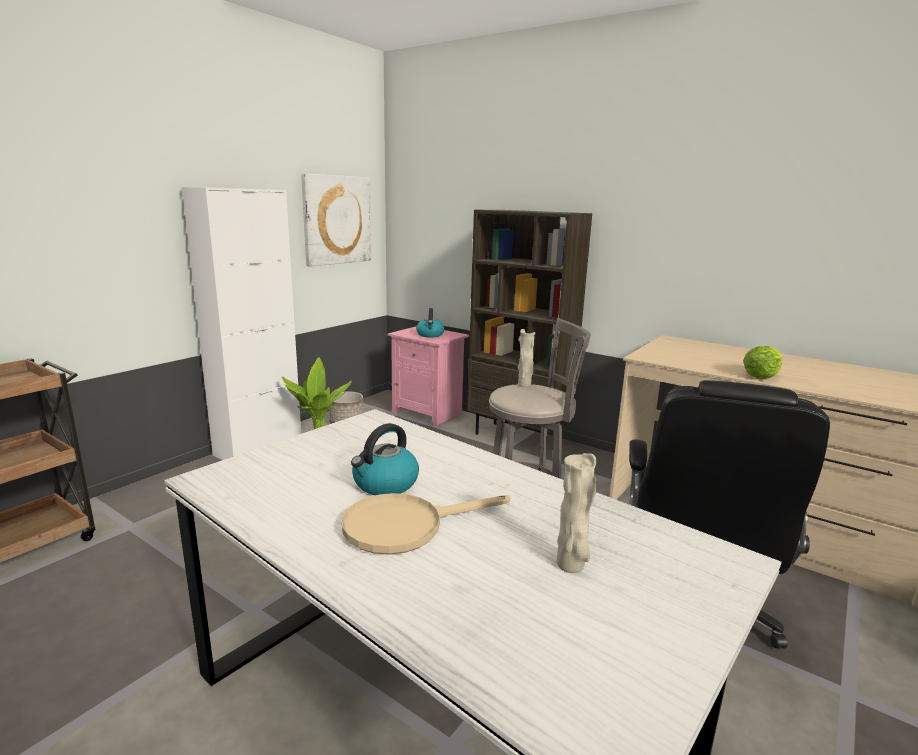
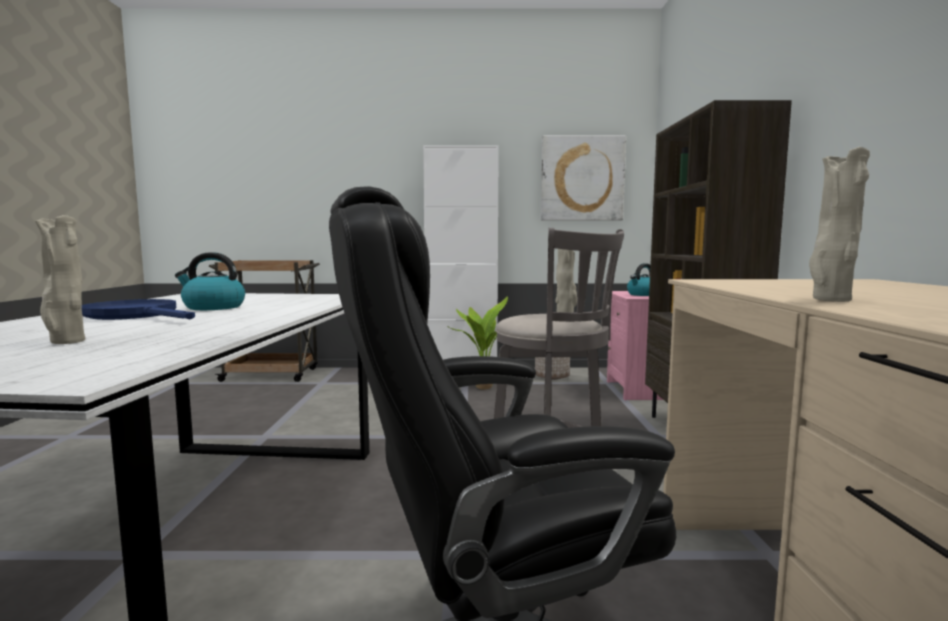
camera: 55 degrees right, 10 degrees down
beige frying pan [342,493,510,555] -> blue frying pan [82,299,195,320]
lettuce [743,346,782,379] -> beige vase [809,147,870,302]

